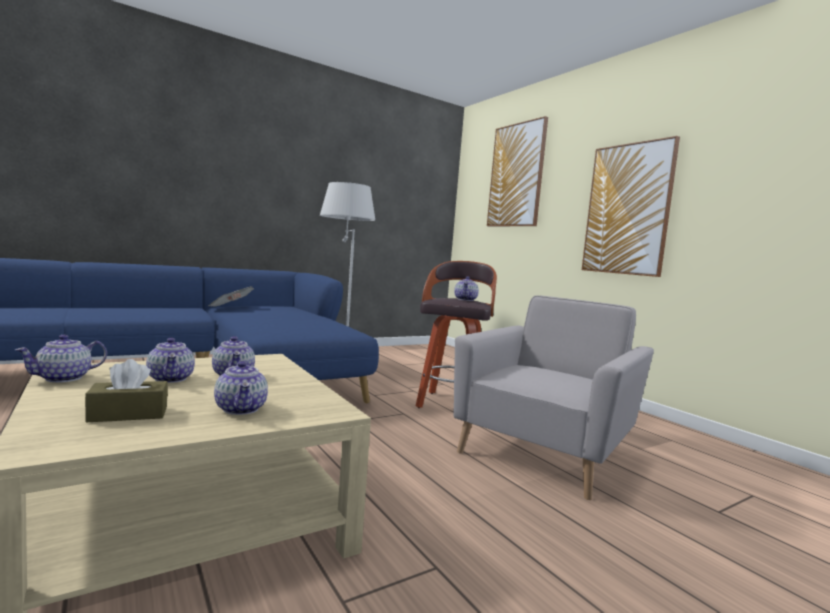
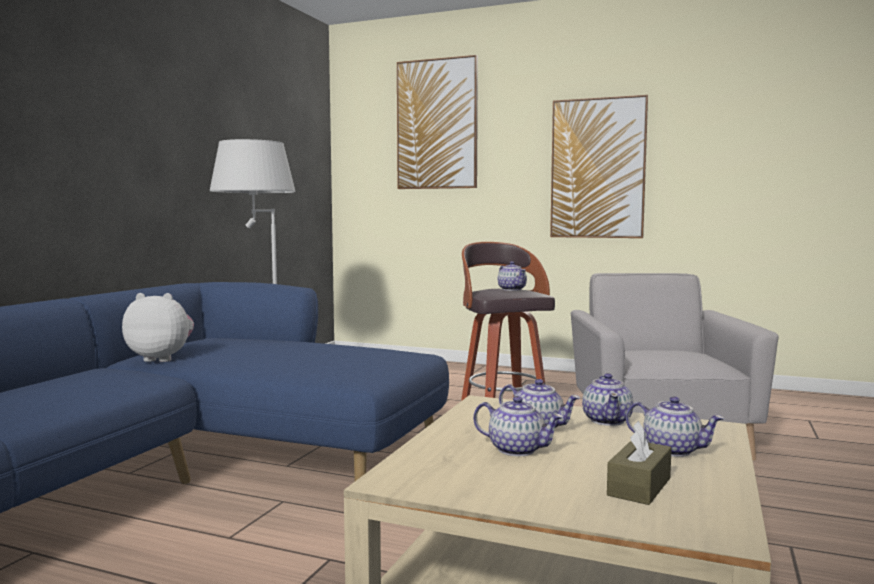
camera: 35 degrees left, 0 degrees up
teapot [15,335,107,383] -> teapot moved to [582,373,633,426]
newspaper [208,286,254,307] -> plush toy [122,293,194,362]

